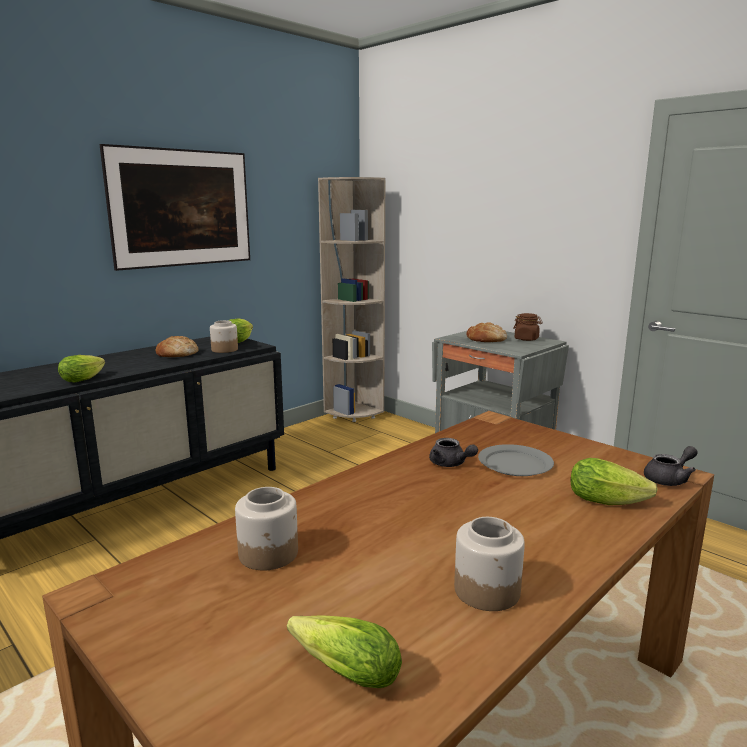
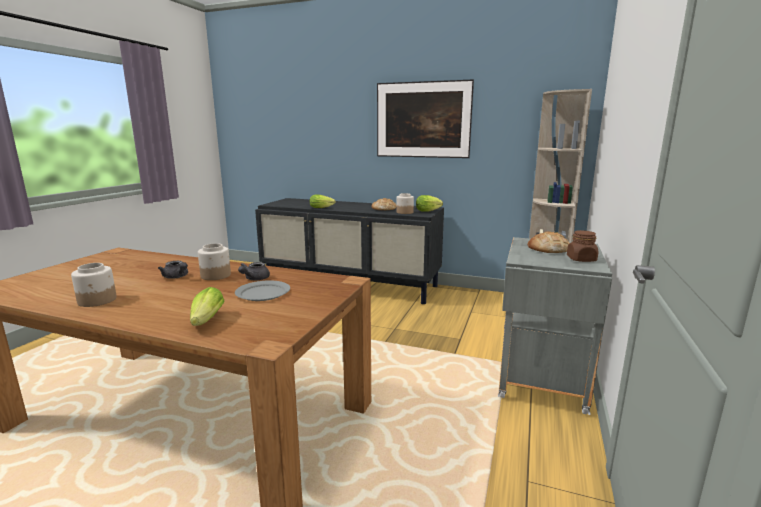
camera: 65 degrees right, 0 degrees up
jar [235,487,298,570] -> jar moved to [198,243,231,280]
lettuce [287,615,402,688] -> none
grey teapot [644,446,698,486] -> grey teapot moved to [158,261,188,279]

